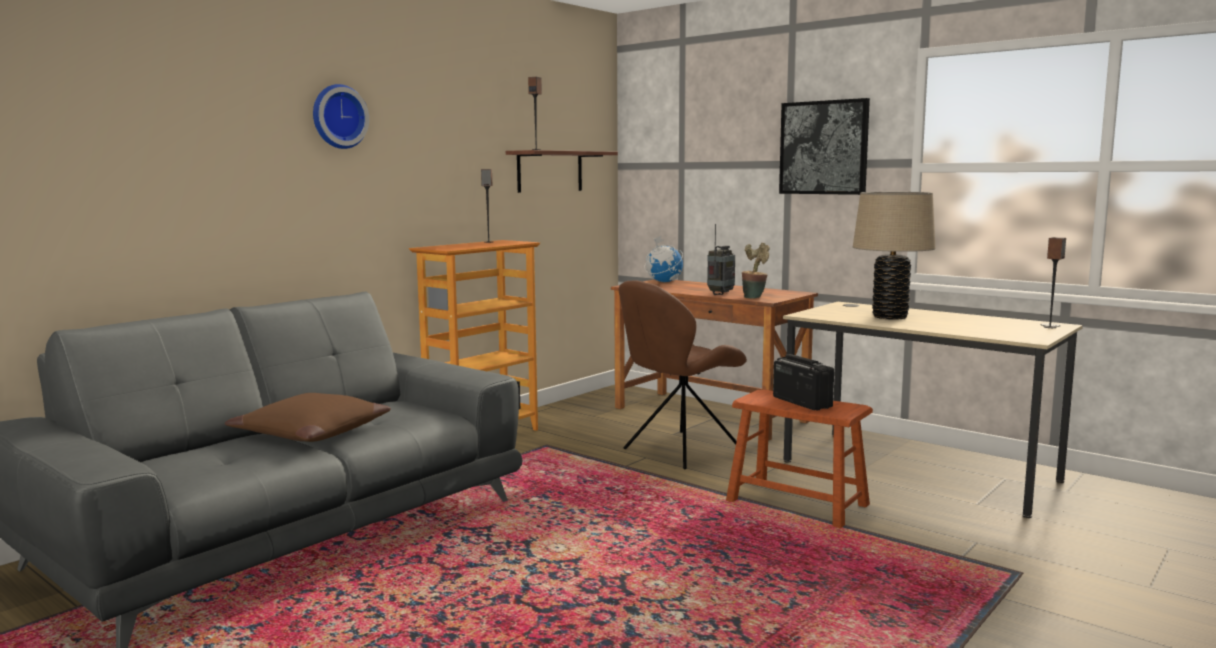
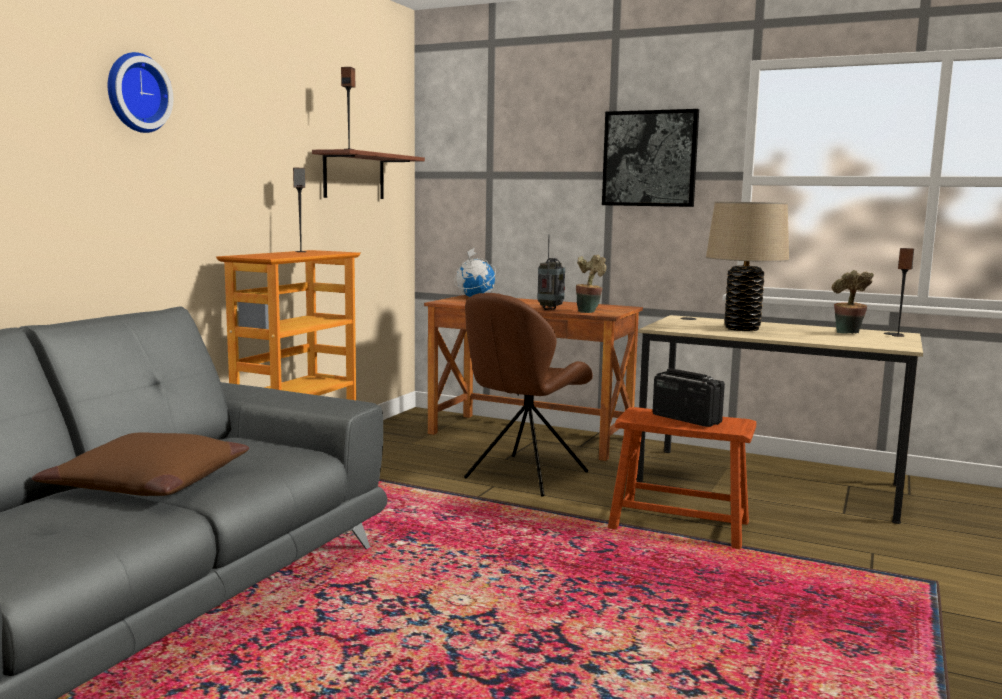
camera: 15 degrees left, 0 degrees up
none -> potted plant [832,270,874,334]

